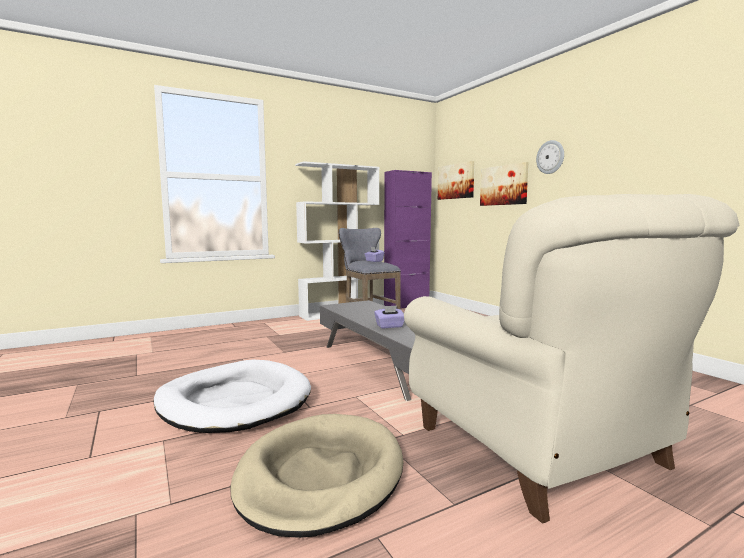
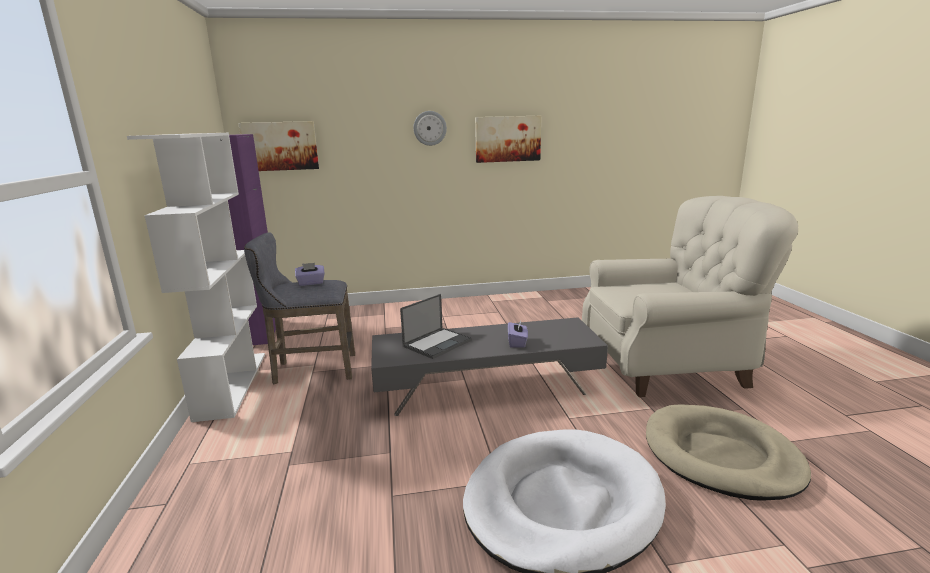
camera: 70 degrees left, 10 degrees up
picture [480,162,529,206] -> picture moved to [475,116,541,163]
none -> laptop [400,294,472,359]

